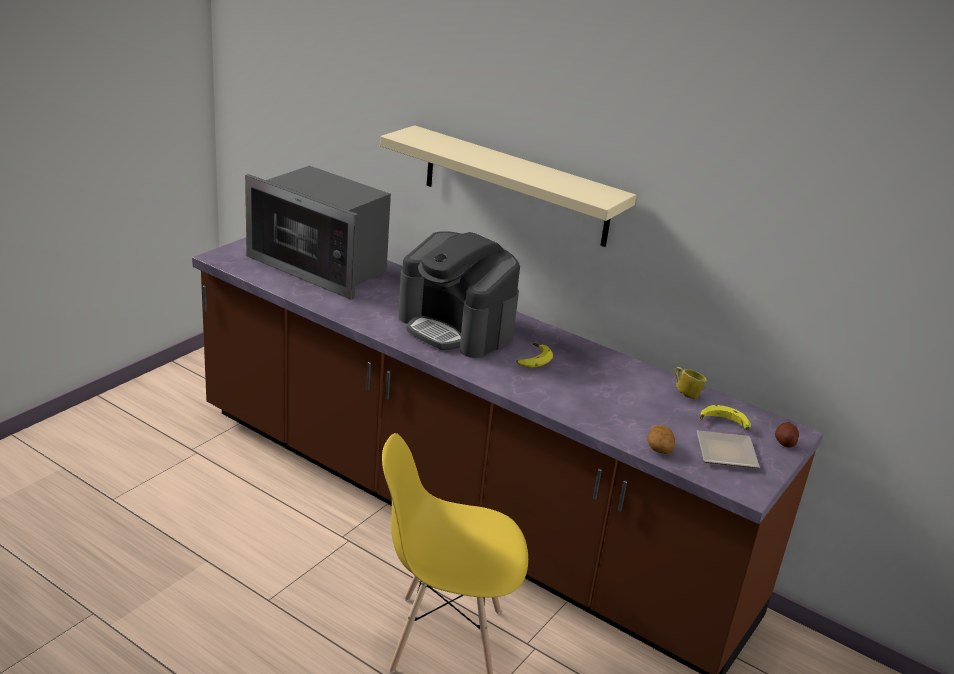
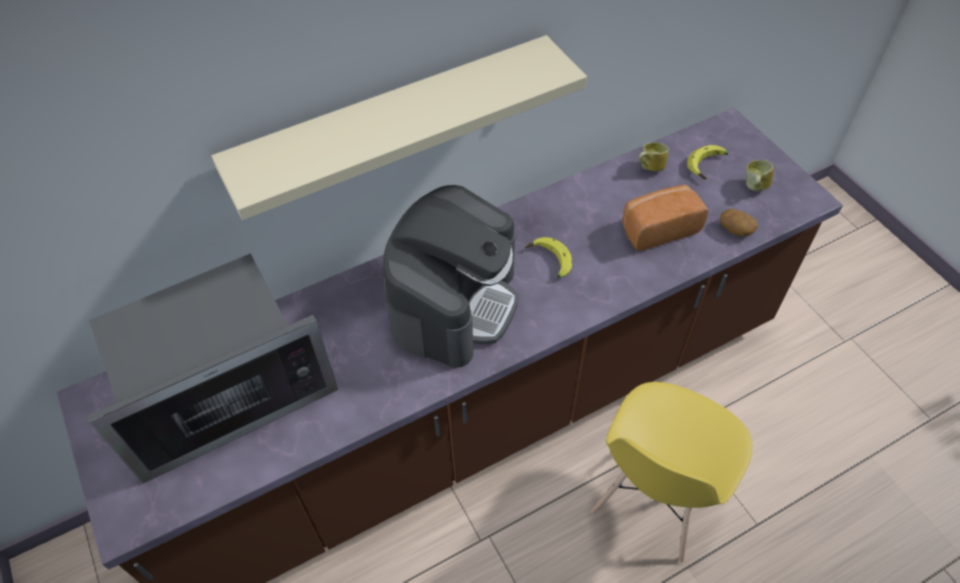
camera: 60 degrees left, 25 degrees up
coffee machine [398,231,520,358] -> coffee machine turned 45 degrees counterclockwise [383,185,519,368]
plate [697,431,760,468] -> mug [746,160,774,191]
potato [775,422,799,448] -> none
none -> bread [623,185,708,251]

